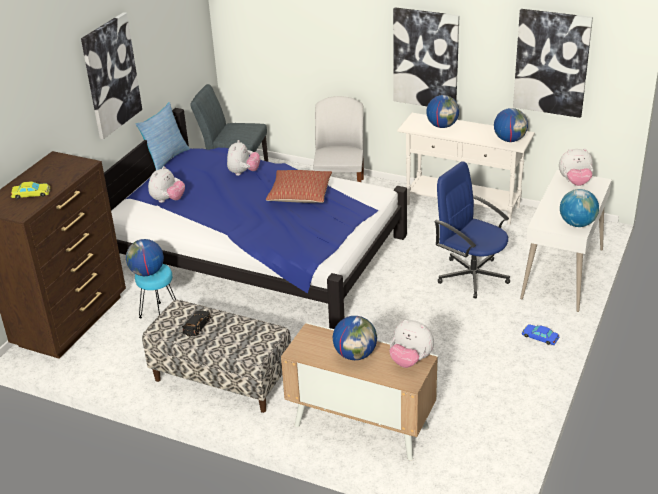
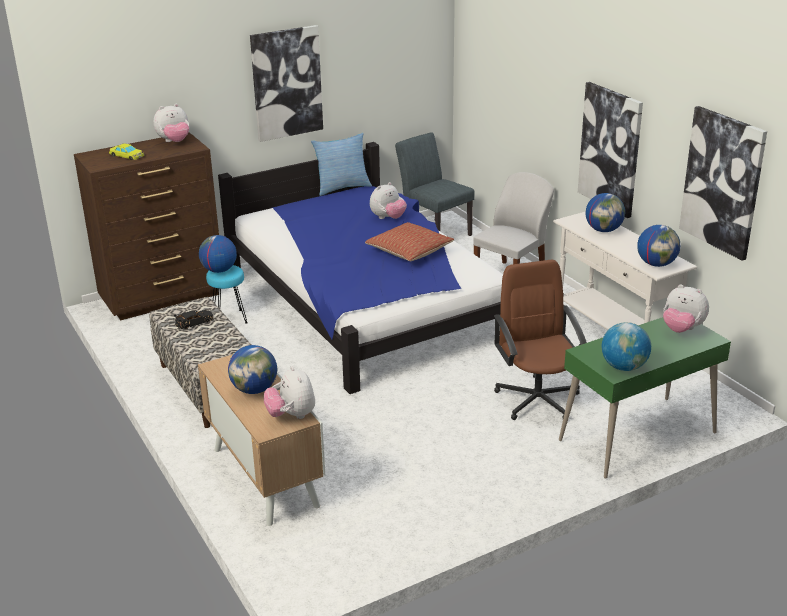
camera: 35 degrees right, 5 degrees down
plush toy [148,166,185,203] -> plush toy moved to [153,104,189,142]
blue office chair [434,161,510,298] -> brown office chair [494,259,587,420]
white desk [520,170,612,312] -> green desk [559,317,731,479]
blue toy car [522,324,559,345] -> none

